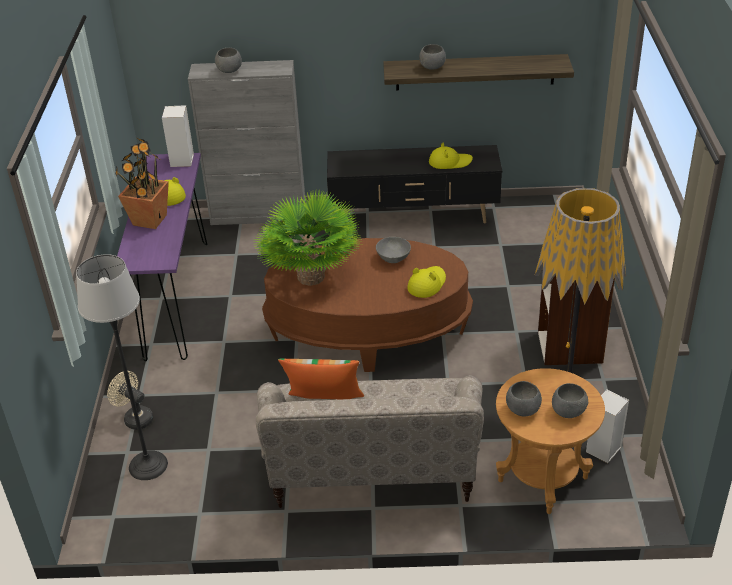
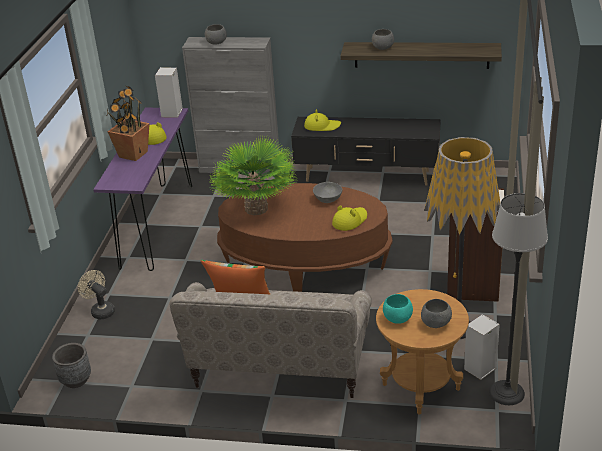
camera: 10 degrees right, 5 degrees down
floor lamp [76,254,168,480] -> floor lamp moved to [489,193,548,405]
yellow hat [429,142,473,169] -> yellow hat moved to [304,109,341,131]
grey bowl [506,381,542,417] -> turquoise bowl [383,294,413,324]
none -> grey planter [52,343,91,388]

